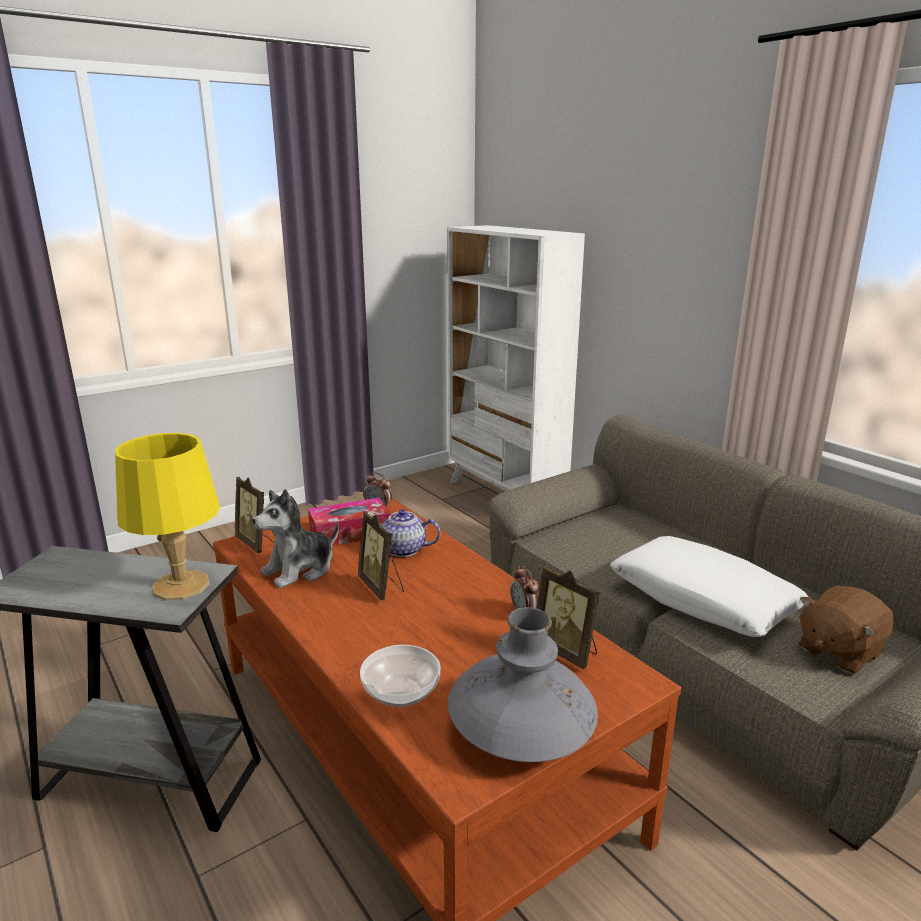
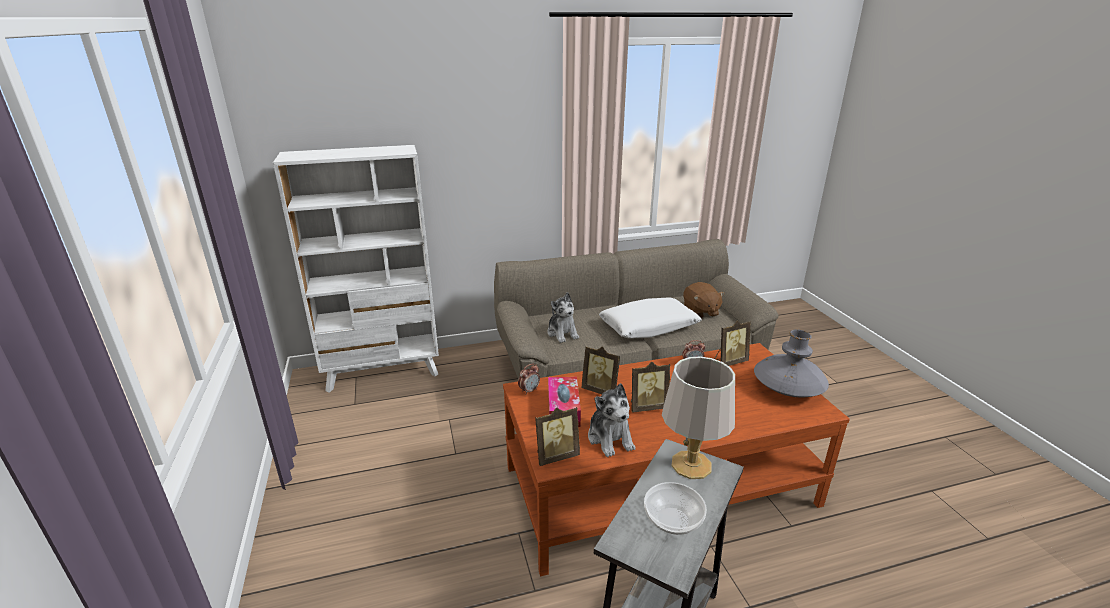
camera: 70 degrees left, 5 degrees up
yellow table lamp [115,433,220,600] -> grey table lamp [662,357,735,479]
bowl [360,645,441,707] -> bowl moved to [644,482,707,535]
teapot [371,509,440,557] -> picture frame [581,346,620,394]
none -> plush toy [547,292,579,343]

